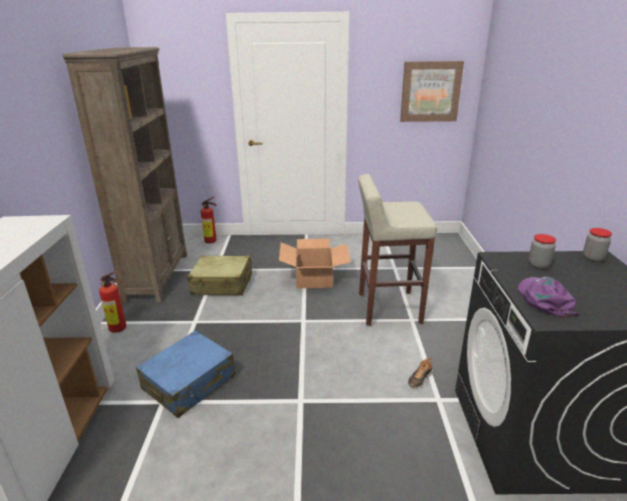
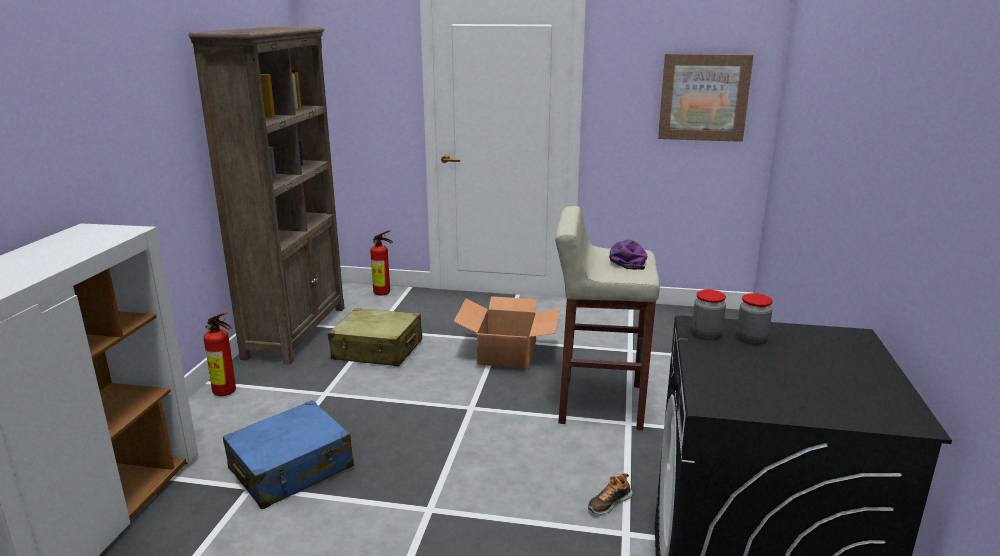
camera: 10 degrees right, 5 degrees down
purple cap [517,277,580,318] -> purple cap moved to [609,239,647,270]
jar [583,228,612,262] -> jar moved to [692,290,726,339]

